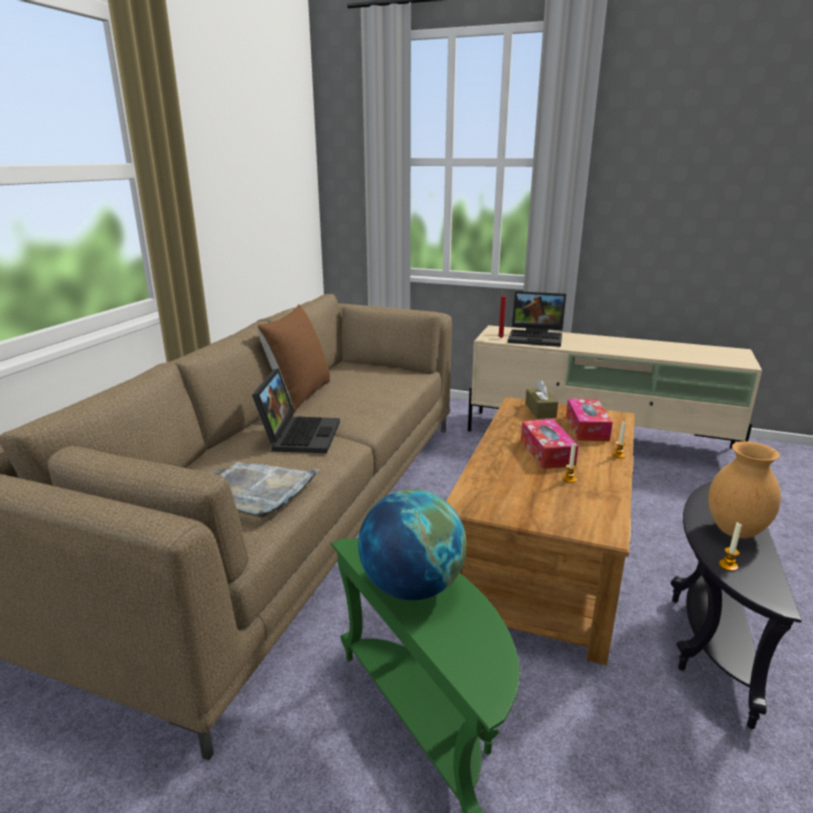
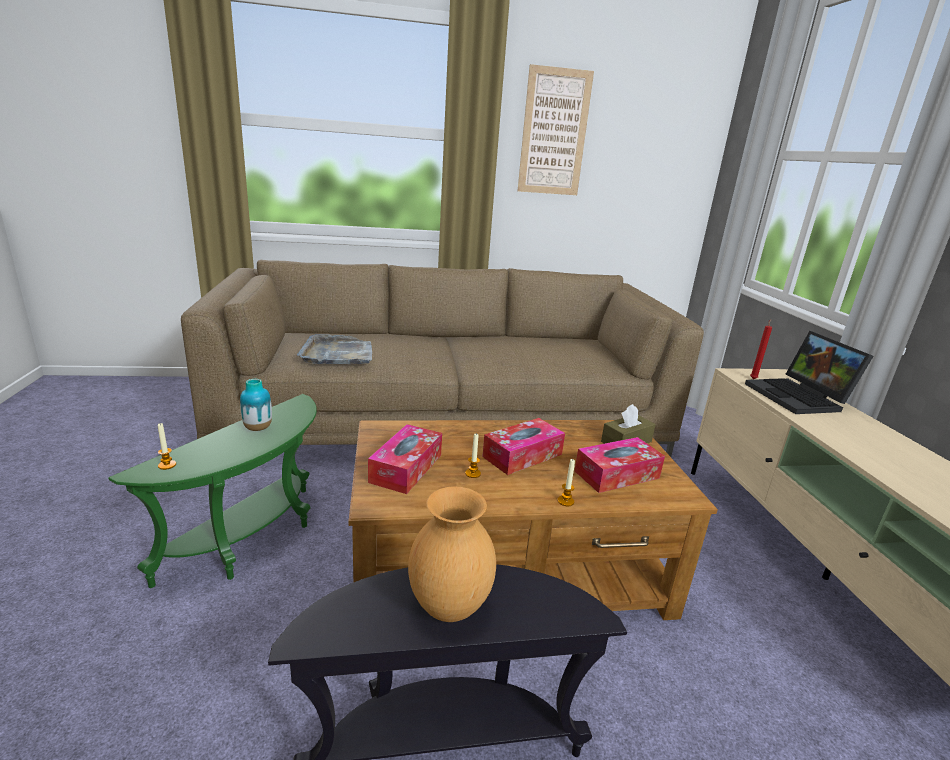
camera: 60 degrees right, 0 degrees up
laptop [252,368,340,453] -> none
brown pillow [257,304,330,412] -> none
globe [358,489,467,600] -> vase [240,379,272,431]
candle [719,522,742,571] -> candle moved to [158,423,176,470]
none -> tissue box [368,424,442,494]
none -> picture [518,64,594,195]

